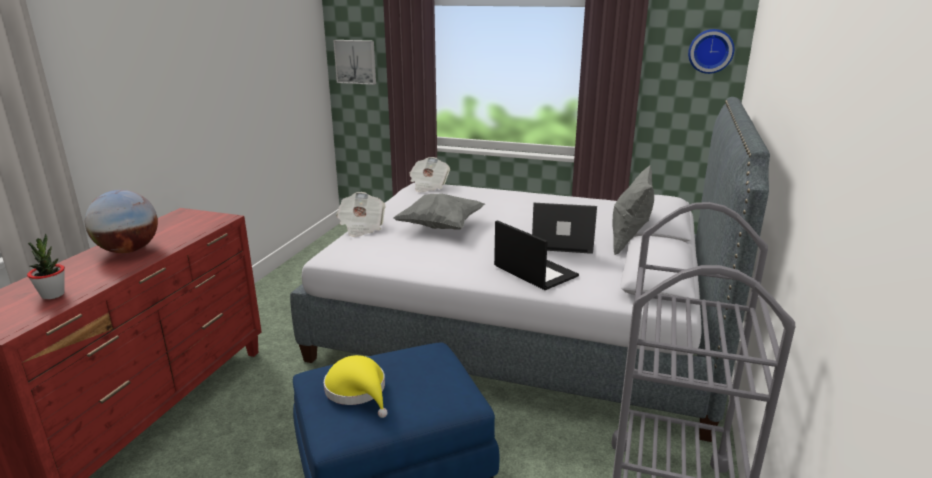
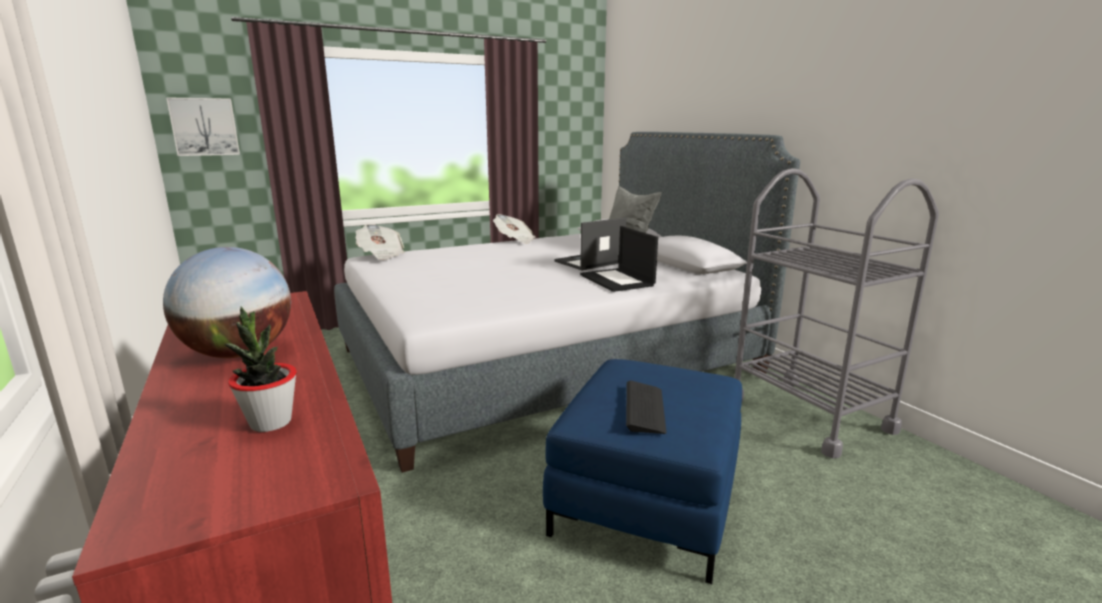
camera: 45 degrees left, 5 degrees down
yellow hat [324,355,388,418] -> keyboard [626,380,667,434]
newspaper [336,192,386,237] -> newspaper moved to [493,214,536,244]
grey pillow [393,194,485,230] -> none
laptop [494,220,579,290] -> laptop turned 120 degrees counterclockwise [580,226,658,292]
wall clock [688,29,734,74] -> none

